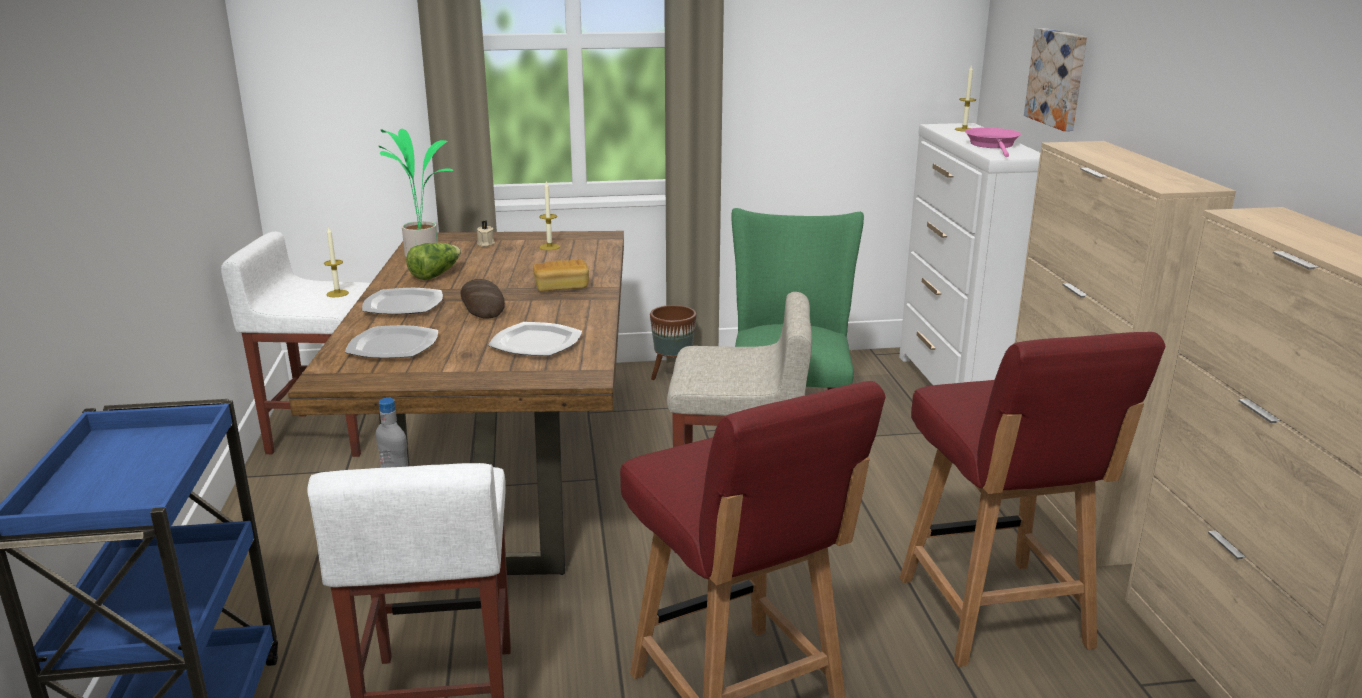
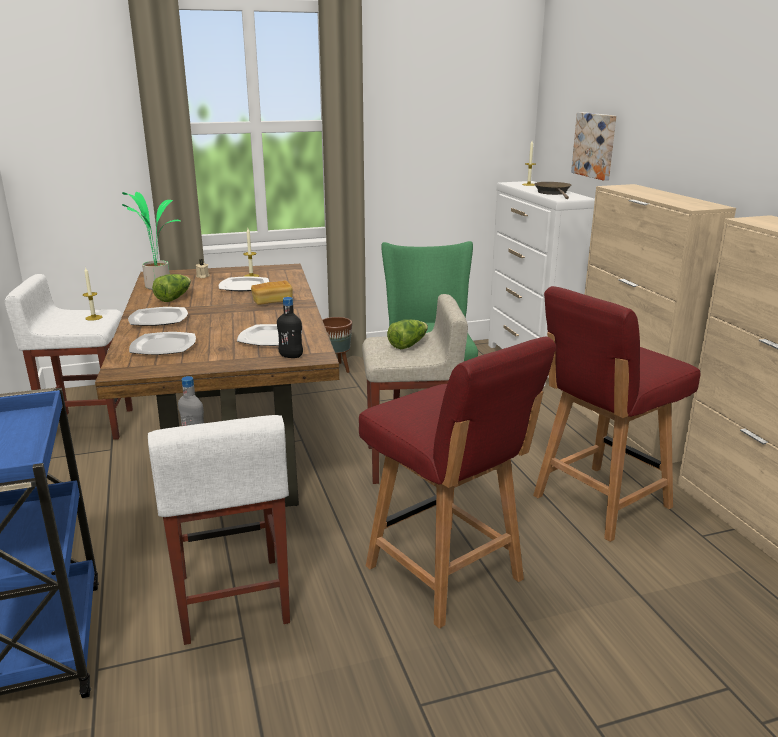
camera: 10 degrees left, 0 degrees up
bread [461,279,505,319] -> none
red chair [900,332,1165,667] -> red chair turned 75 degrees clockwise [533,286,701,542]
pink frying pan [965,127,1021,157] -> brown frying pan [534,182,571,199]
none -> plate [219,276,269,291]
none -> black bottle [277,297,303,358]
none -> lettuce [387,320,428,349]

